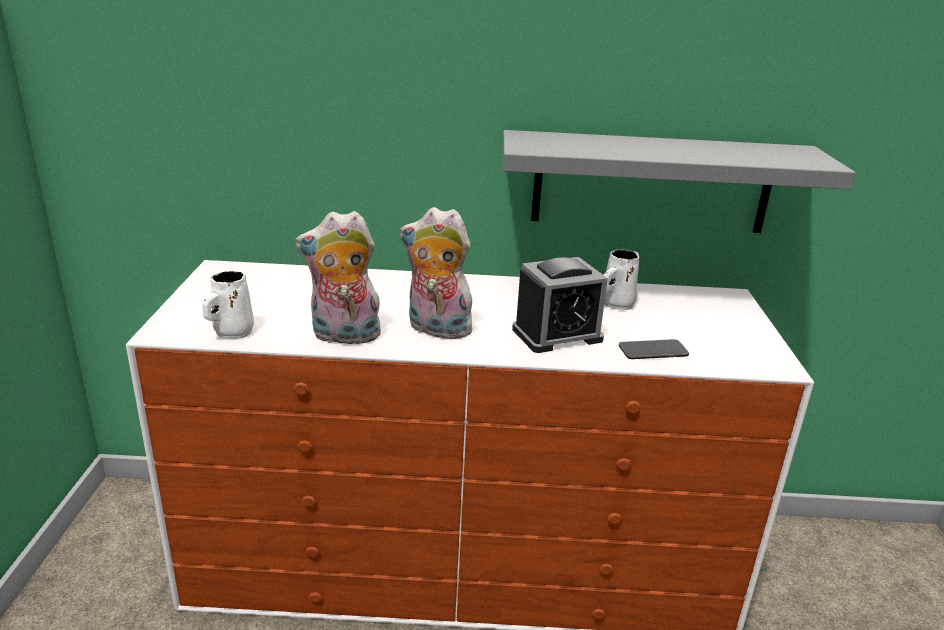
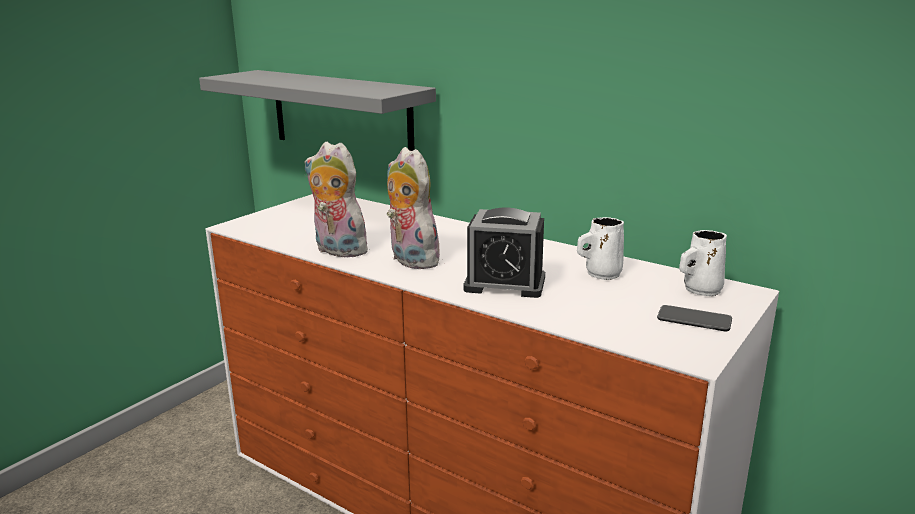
camera: 35 degrees right, 5 degrees down
white mug [202,270,254,339] -> white mug moved to [679,230,727,296]
grey shelf [503,130,856,233] -> grey shelf moved to [199,70,436,151]
phone [619,339,689,359] -> phone moved to [657,305,732,331]

